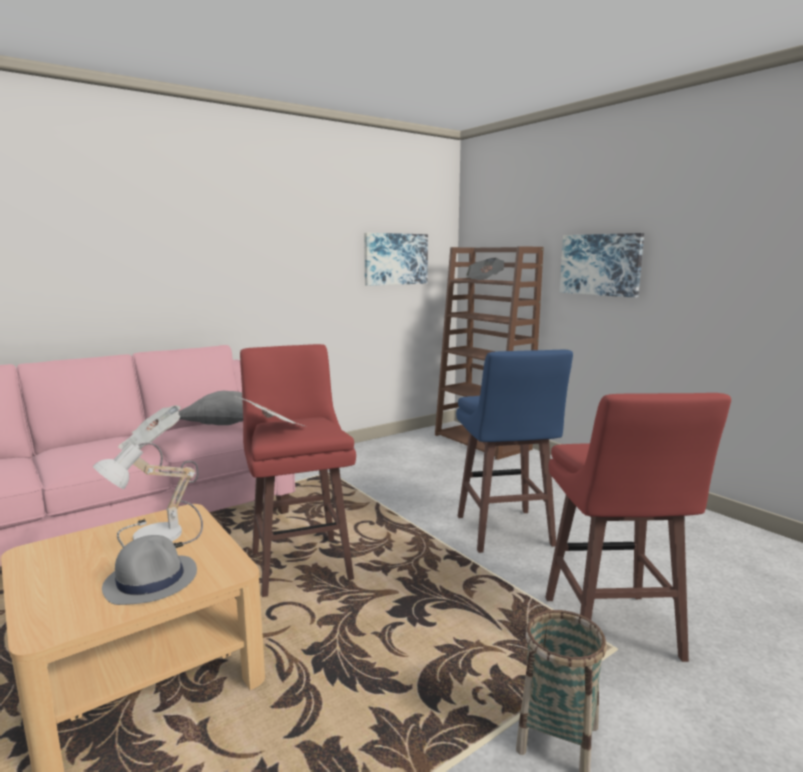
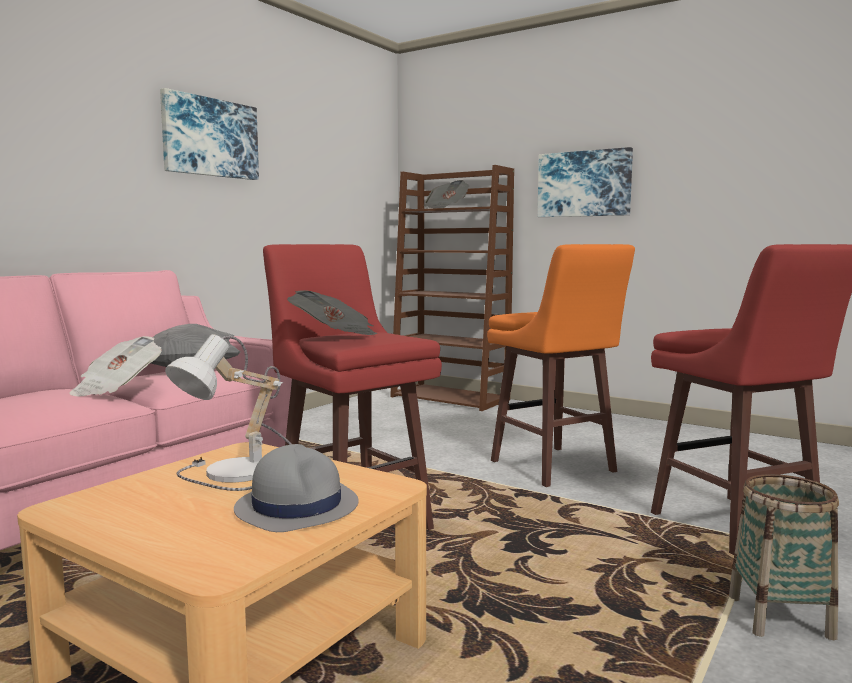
camera: 20 degrees left, 5 degrees down
picture [364,233,428,286] -> picture moved to [160,88,259,180]
blue stool [456,350,573,553] -> orange stool [487,244,635,487]

